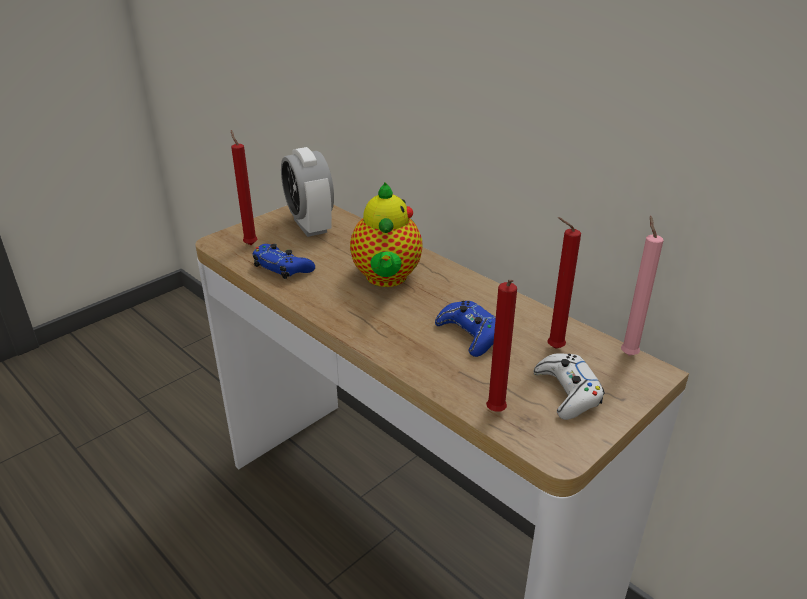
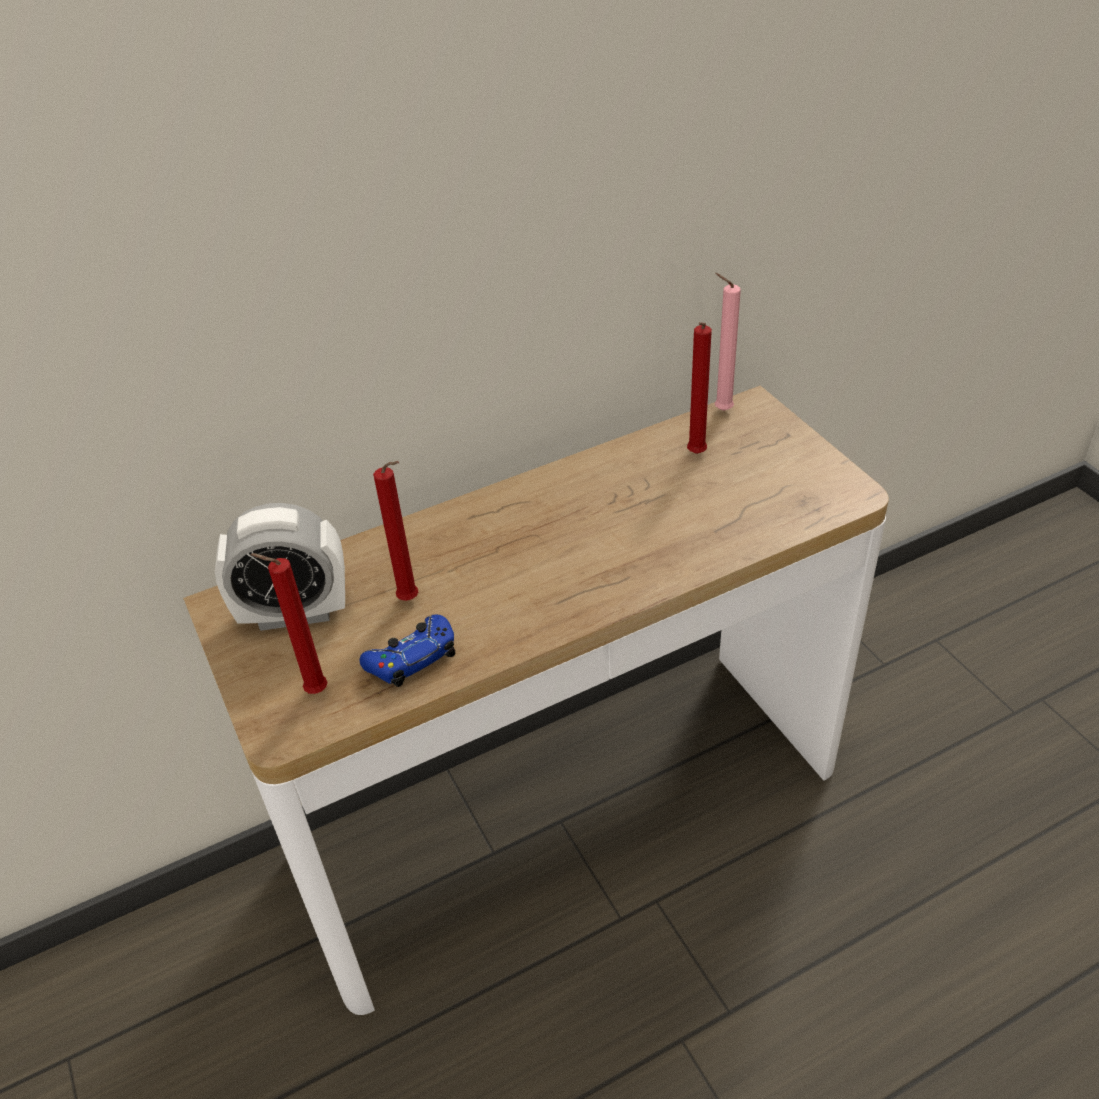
camera: 70 degrees left, 10 degrees up
teapot [350,182,423,287] -> none
blue game controller [435,301,496,357] -> none
red candle [486,280,517,412] -> red candle moved to [373,461,418,601]
white game controller [534,353,604,420] -> none

